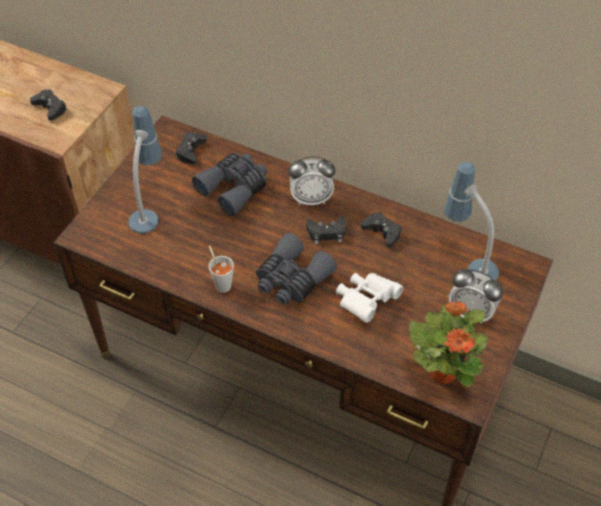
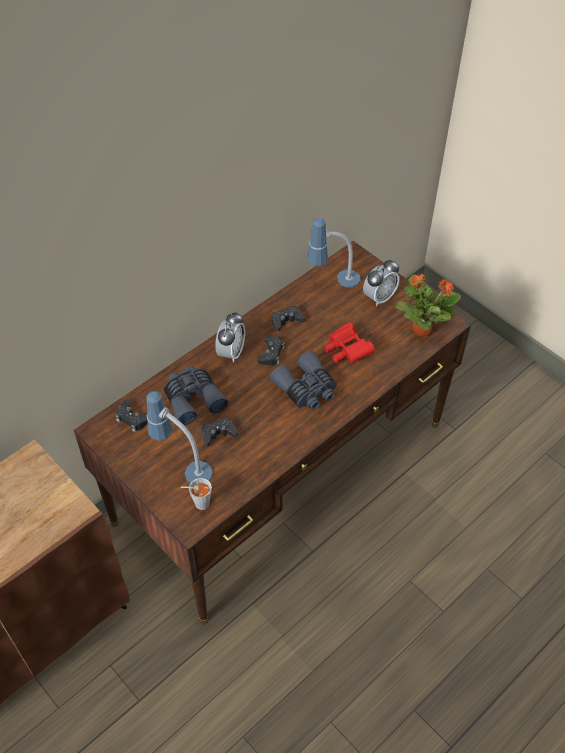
camera: 70 degrees left, 0 degrees up
black game controller [30,89,67,121] -> black game controller moved to [201,417,238,447]
grey cup [209,245,234,293] -> grey cup moved to [181,478,212,510]
white binoculars [336,273,403,323] -> red binoculars [323,322,375,363]

